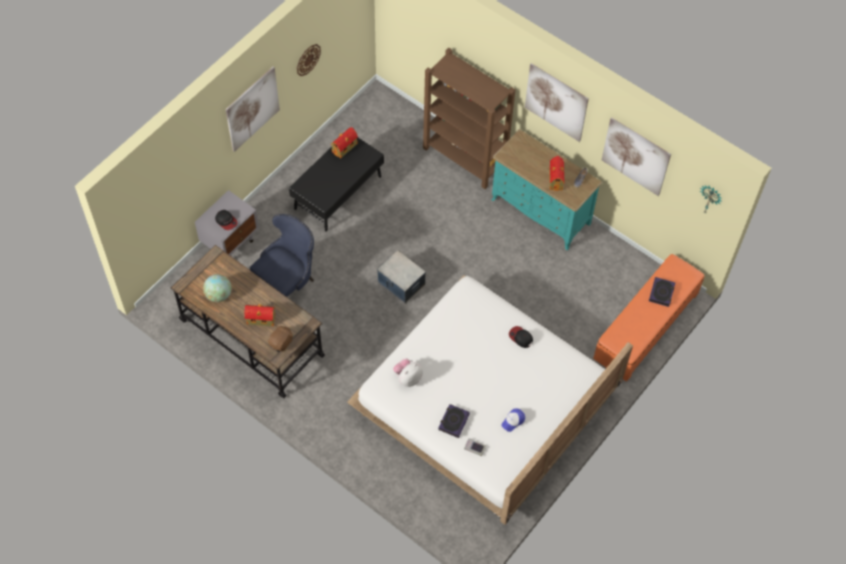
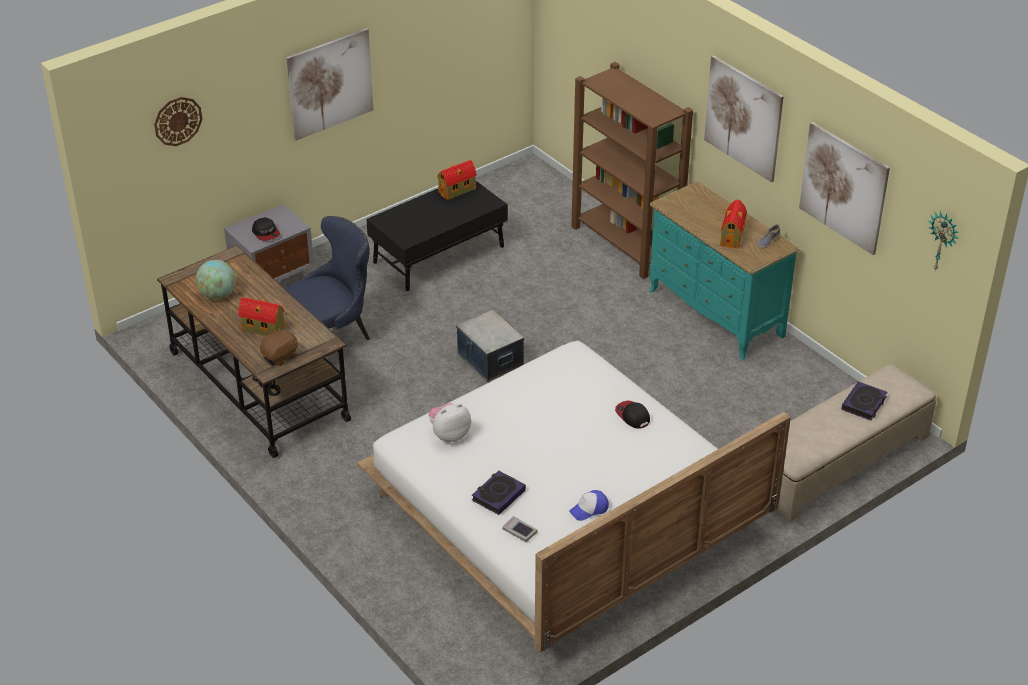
camera: 15 degrees right, 20 degrees down
wall clock [297,44,321,76] -> wall clock moved to [154,97,202,146]
orange bench [593,254,704,381] -> beige bench [775,364,936,522]

